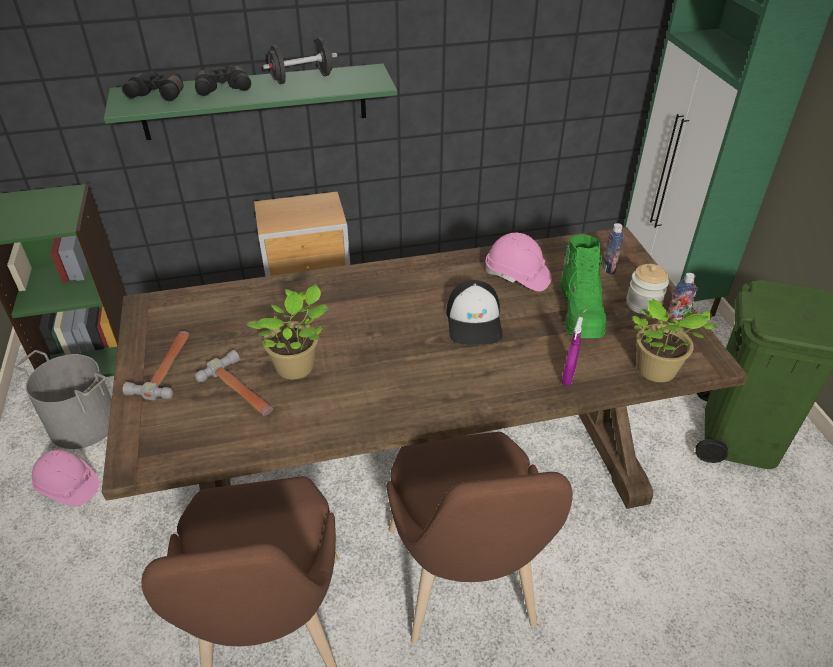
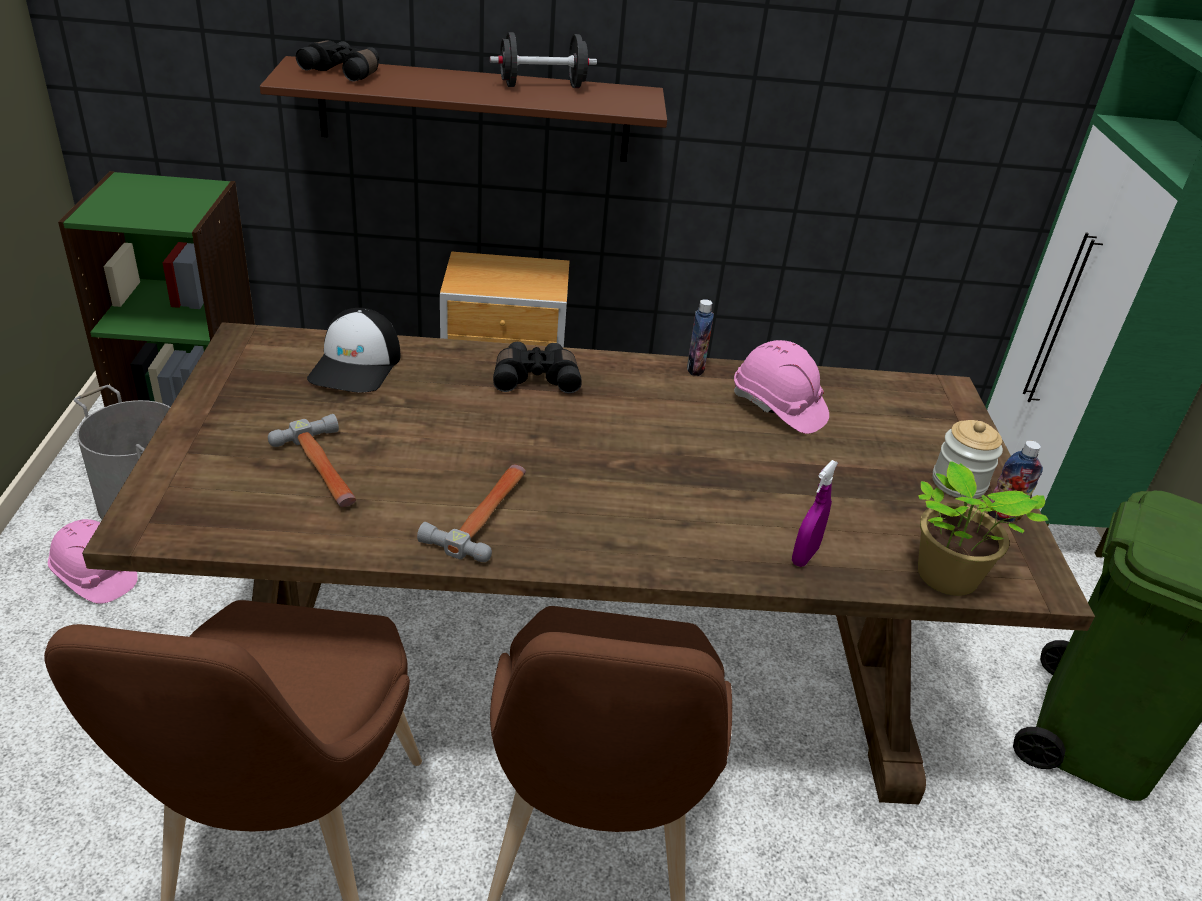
camera: 10 degrees right, 5 degrees down
green shelf [104,64,397,140] -> brown shelf [260,56,667,162]
hammer [123,331,190,400] -> hammer moved to [417,465,526,562]
black binoculars [195,65,251,96] -> black binoculars moved to [493,342,582,393]
potted plant [246,284,329,379] -> none
cap [446,280,503,345] -> cap moved to [307,308,401,393]
green boot [560,234,606,338] -> none
bottle [602,223,624,274] -> bottle moved to [687,299,714,376]

